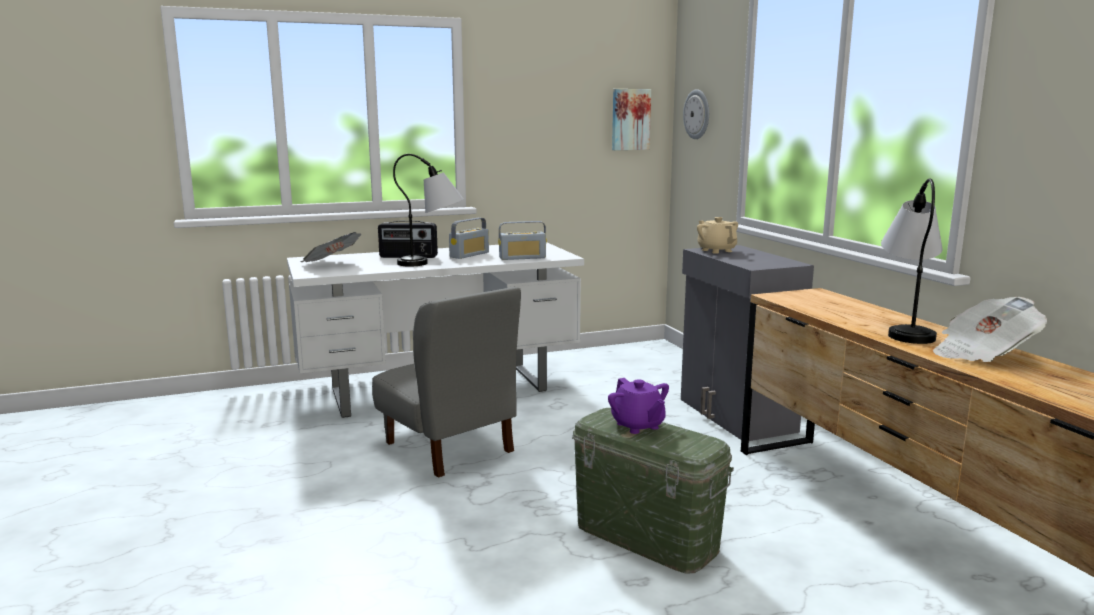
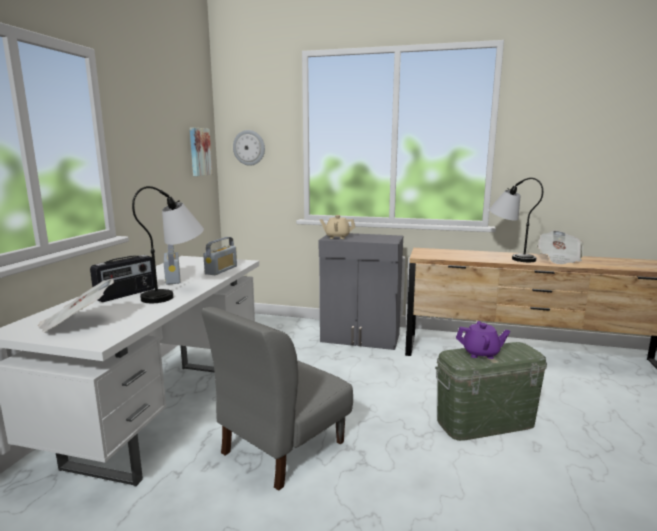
camera: 55 degrees left, 0 degrees up
grey chair [372,287,521,478] -> grey chair turned 135 degrees clockwise [201,307,353,491]

